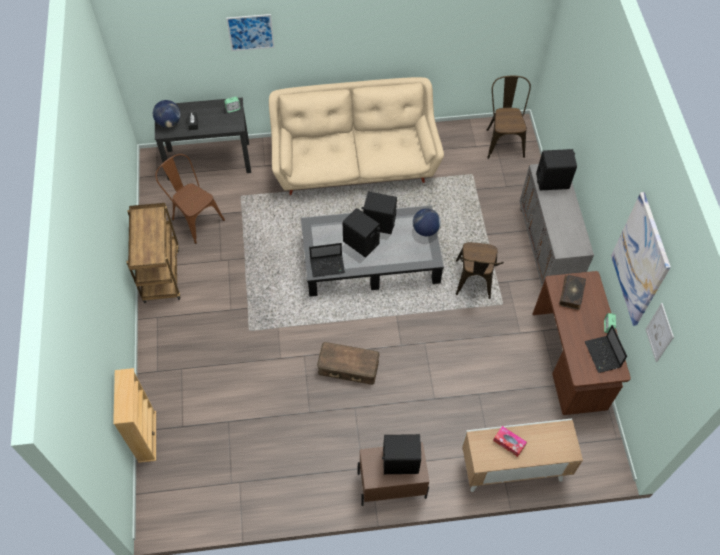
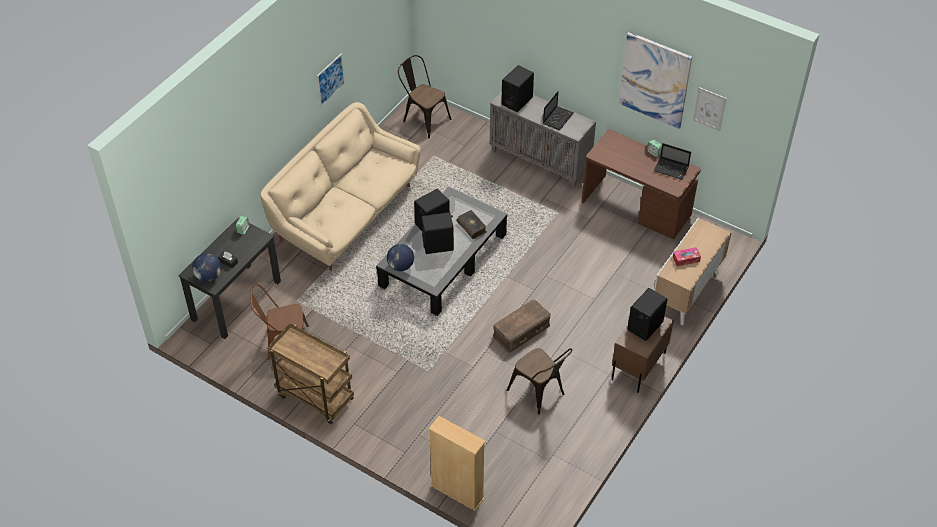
camera: 50 degrees left, 10 degrees down
picture [226,14,274,51] -> picture moved to [317,53,345,107]
laptop [309,243,345,277] -> laptop moved to [543,92,574,130]
globe [413,208,441,236] -> globe moved to [387,244,414,271]
brown chair [456,242,504,299] -> brown chair moved to [507,348,572,414]
book [559,275,586,310] -> book moved to [457,210,487,239]

